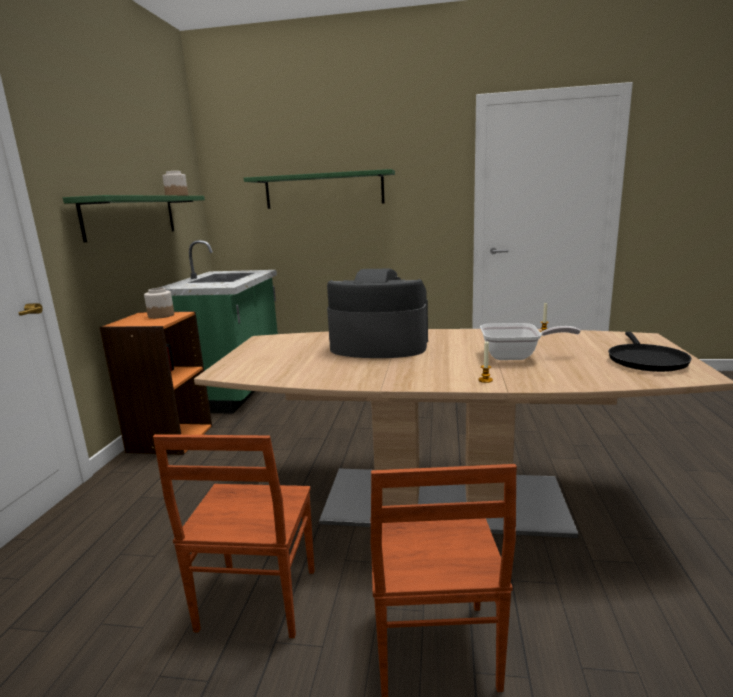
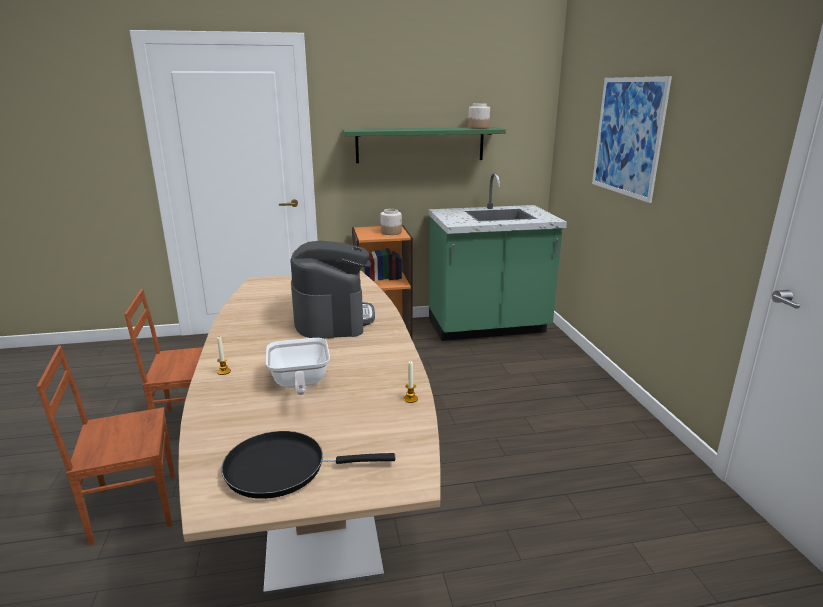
camera: 70 degrees right, 5 degrees up
green shelf [244,169,395,209] -> picture [592,76,672,203]

